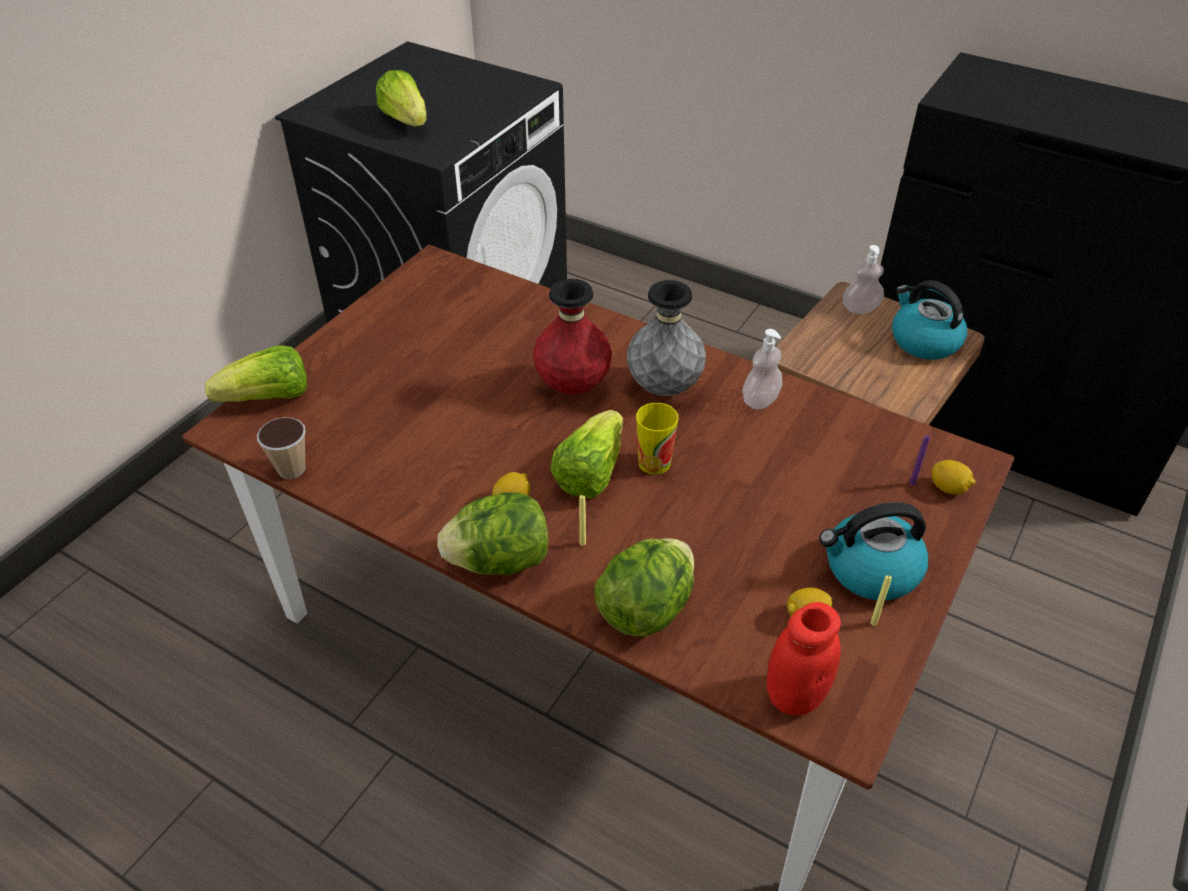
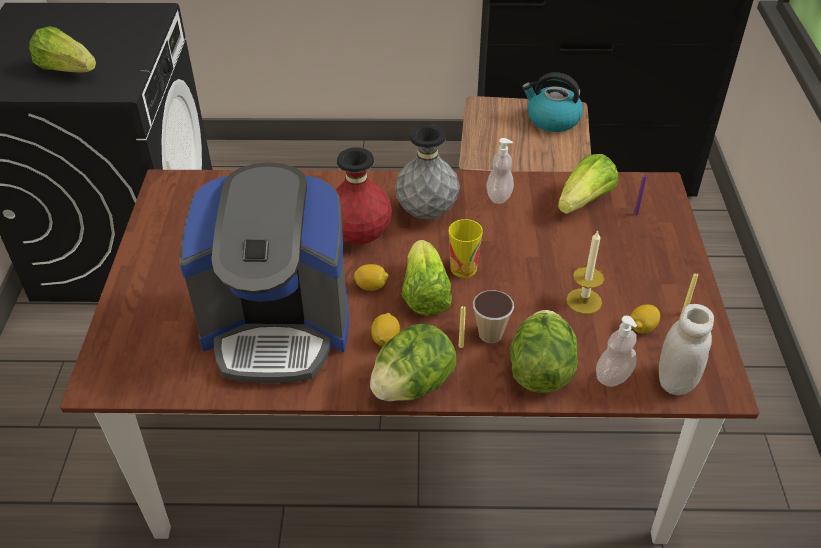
camera: 30 degrees left, 0 degrees up
lettuce [205,345,307,402] -> lettuce moved to [558,154,618,214]
cup [257,417,305,479] -> cup moved to [473,290,514,343]
red jar [767,602,841,715] -> white jar [659,304,714,395]
kettle [819,502,928,600] -> none
soap dispenser [843,245,884,314] -> soap dispenser moved to [596,316,637,387]
lemon [932,460,976,495] -> lemon moved to [354,264,389,291]
none -> coffee machine [180,162,349,383]
none -> candle [566,230,604,314]

